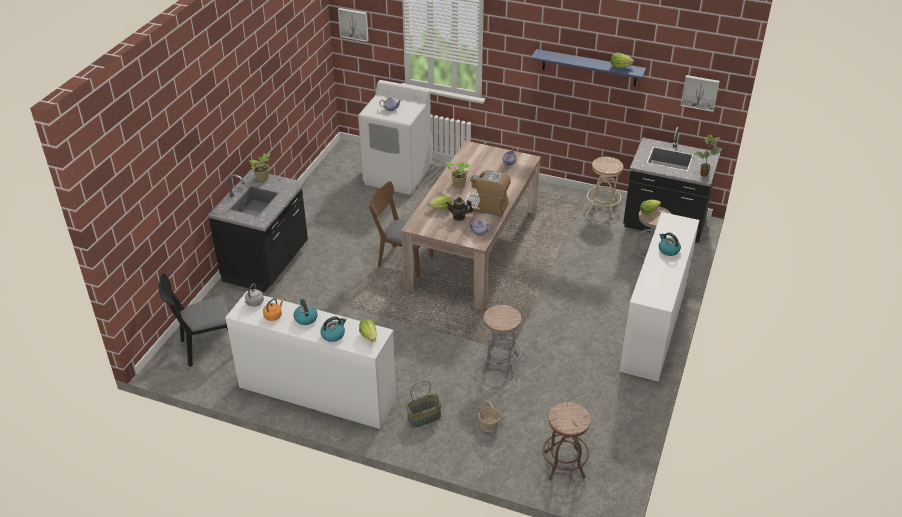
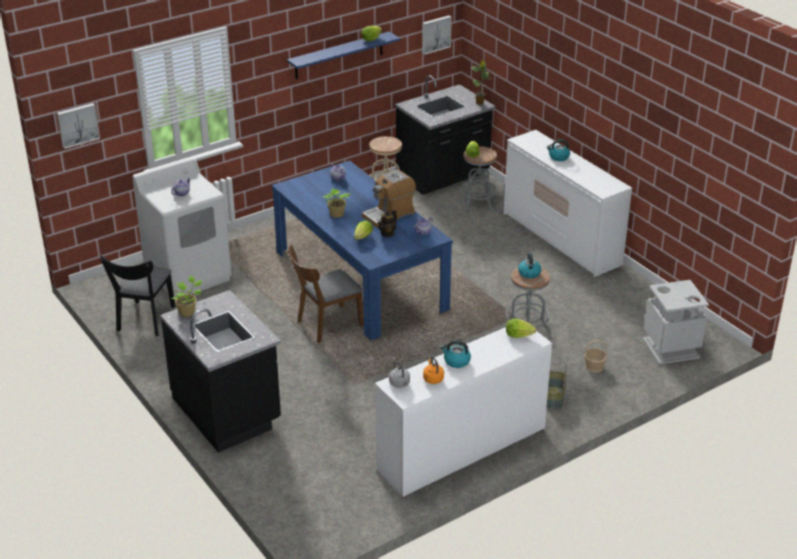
camera: 55 degrees left, 5 degrees down
black chair [159,273,229,367] -> black chair moved to [100,255,175,336]
kettle [320,316,346,342] -> kettle moved to [518,253,541,278]
beige dining table [401,140,541,310] -> blue dining table [272,161,453,341]
brown stool [542,402,591,480] -> grey trash can [642,280,709,365]

